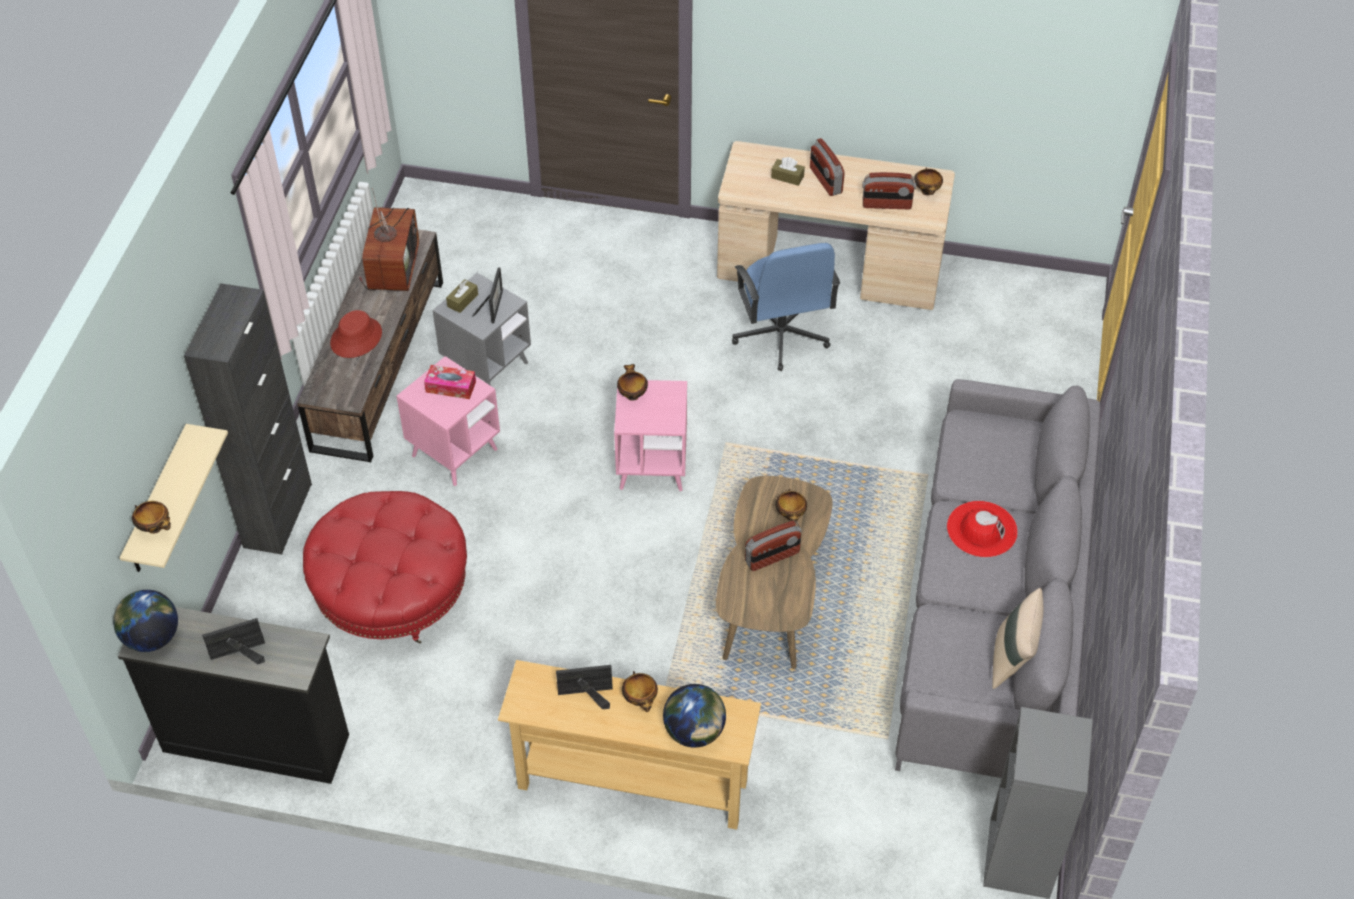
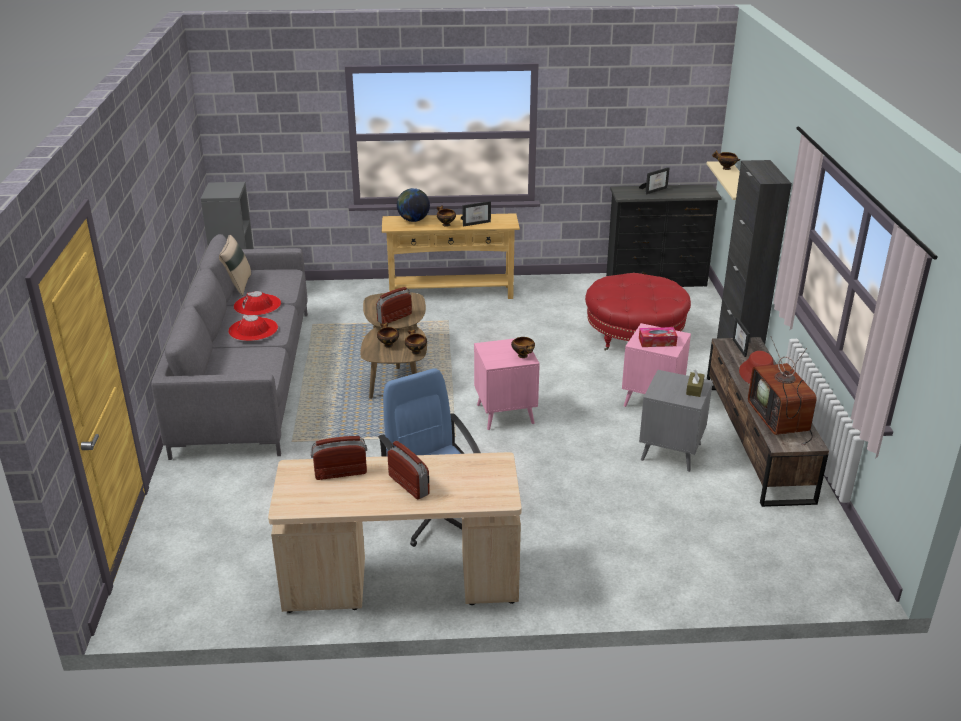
camera: 165 degrees right, 20 degrees down
globe [113,590,178,652] -> none
picture frame [473,267,503,323] -> picture frame moved to [733,317,751,357]
brown tissue box [771,157,805,186] -> none
bowl [915,168,943,195] -> bowl moved to [405,329,427,355]
none -> red hat [234,291,281,316]

